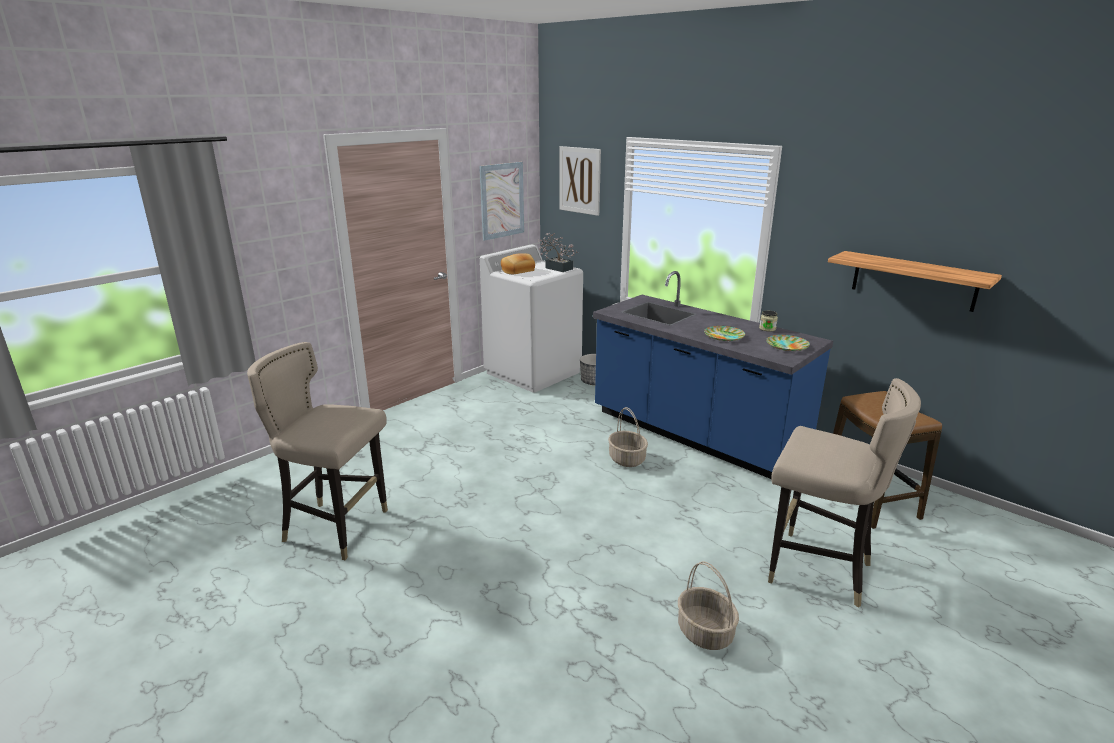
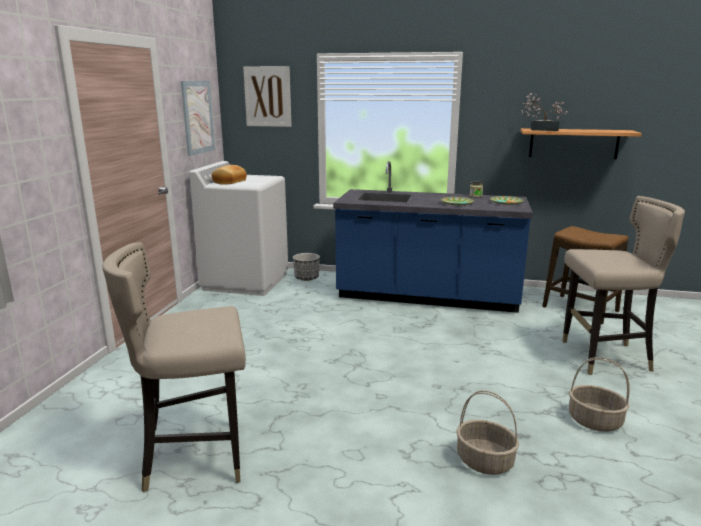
camera: 30 degrees left, 5 degrees down
potted plant [538,233,578,272] -> potted plant moved to [521,93,568,131]
basket [608,407,648,467] -> basket moved to [456,390,519,475]

